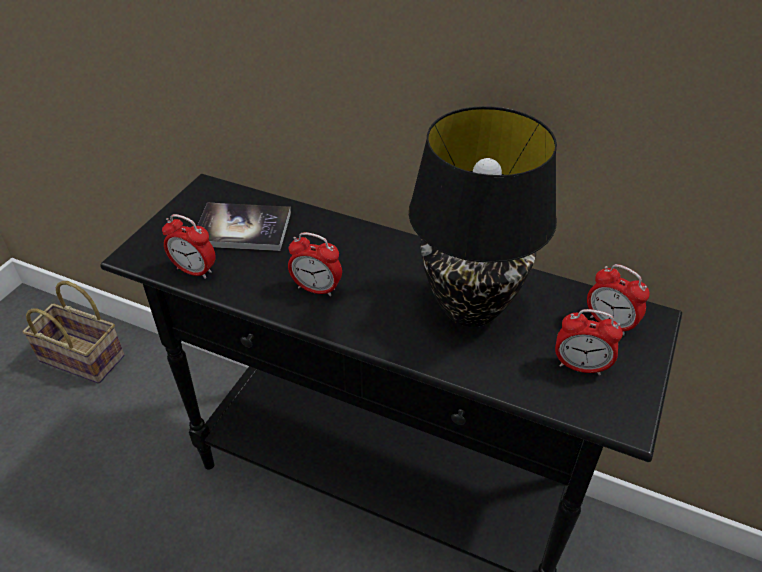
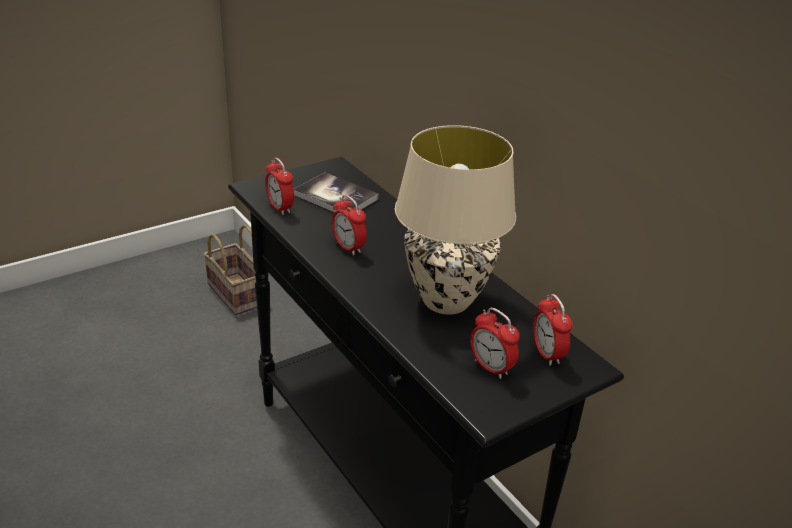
camera: 30 degrees right, 10 degrees down
black table lamp [409,106,557,327] -> beige table lamp [395,125,516,315]

